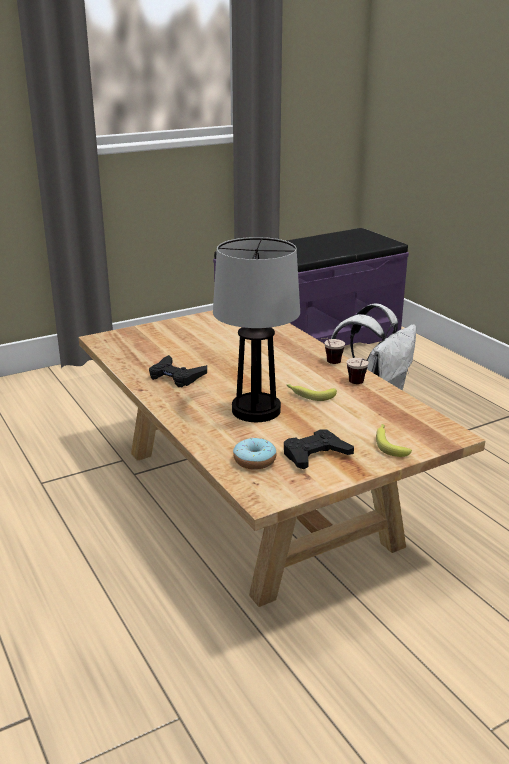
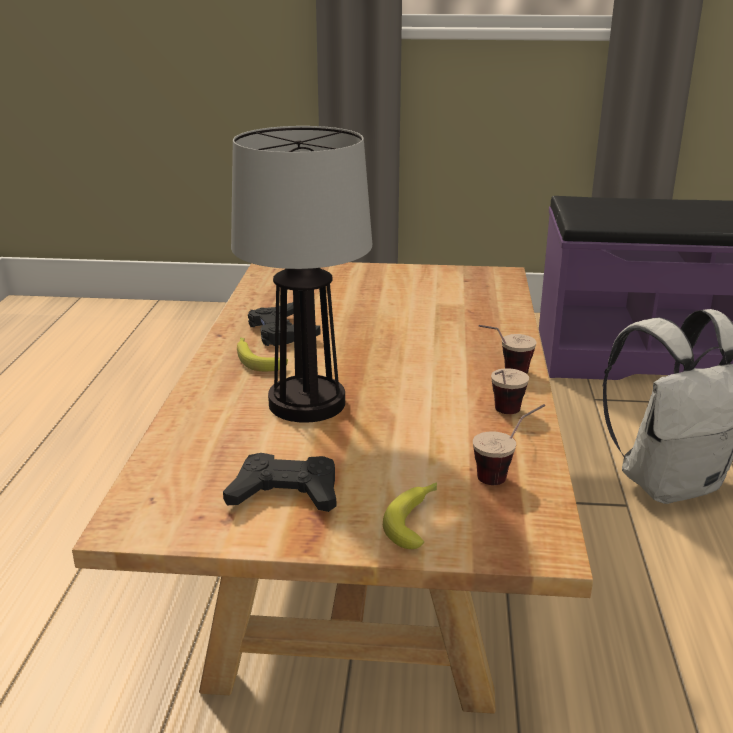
camera: 35 degrees right, 0 degrees up
donut [233,438,276,470] -> none
banana [287,384,337,401] -> banana moved to [237,337,288,371]
none -> cup [473,404,545,485]

